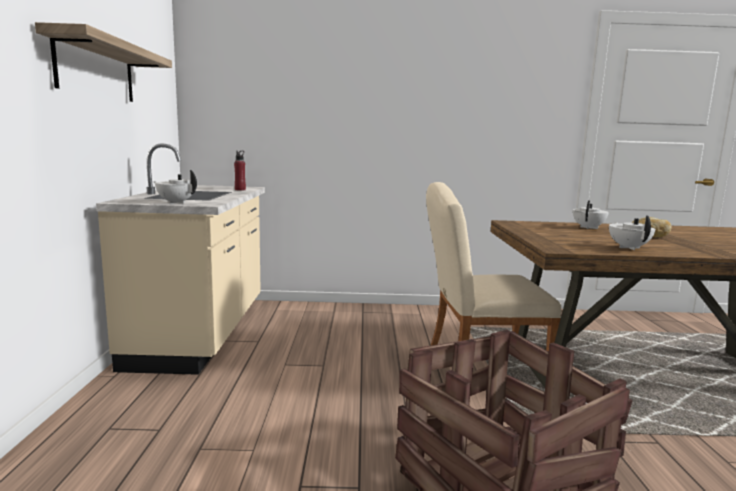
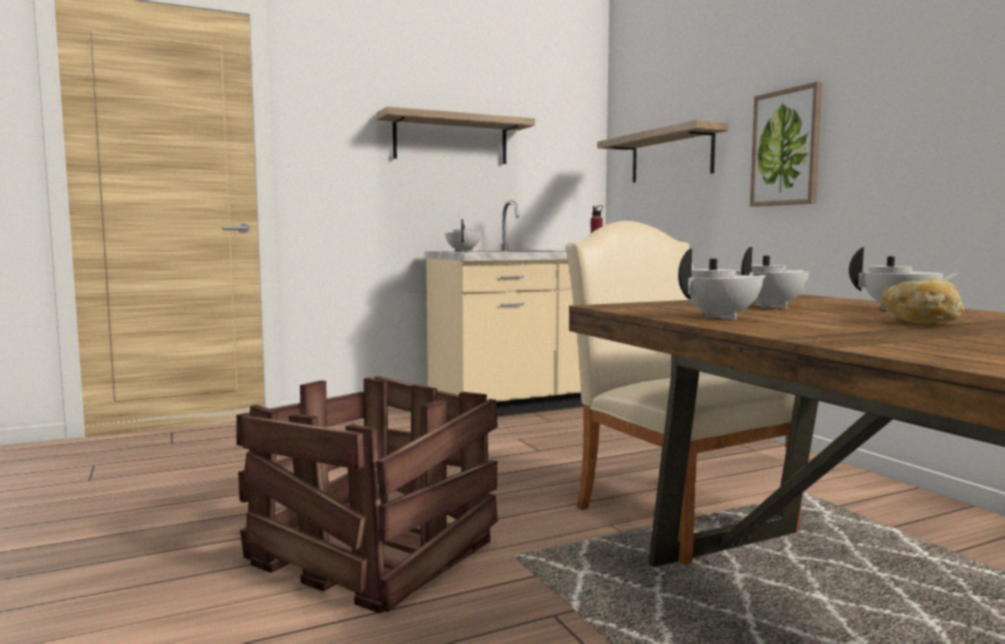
camera: 65 degrees right, 5 degrees down
none -> shelf [597,120,728,183]
none -> white teapot [736,247,809,308]
none -> picture [750,82,822,207]

